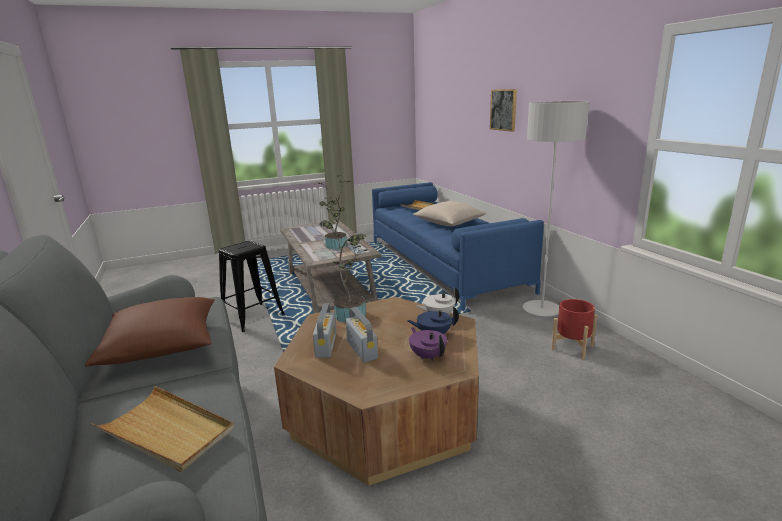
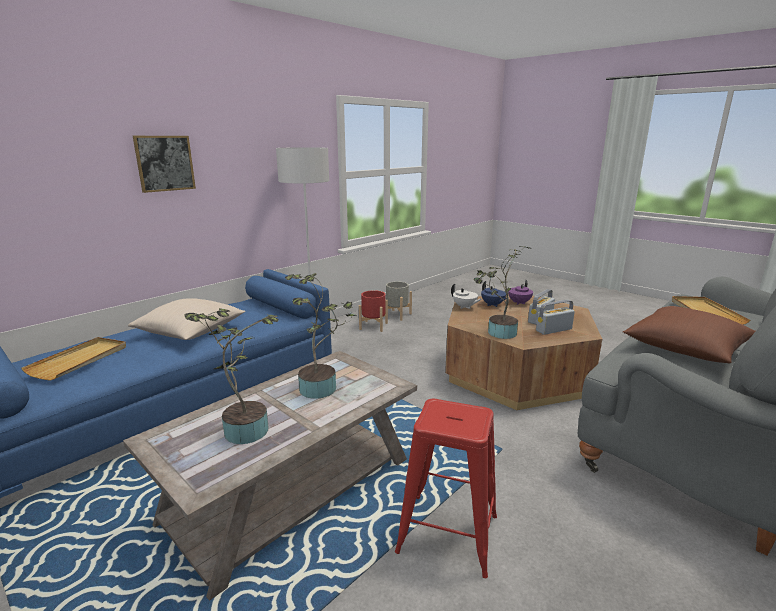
camera: 115 degrees left, 0 degrees up
black stool [219,241,284,332] -> red stool [395,399,497,578]
none -> potted plant [185,308,279,444]
none -> grey planter [384,281,412,321]

